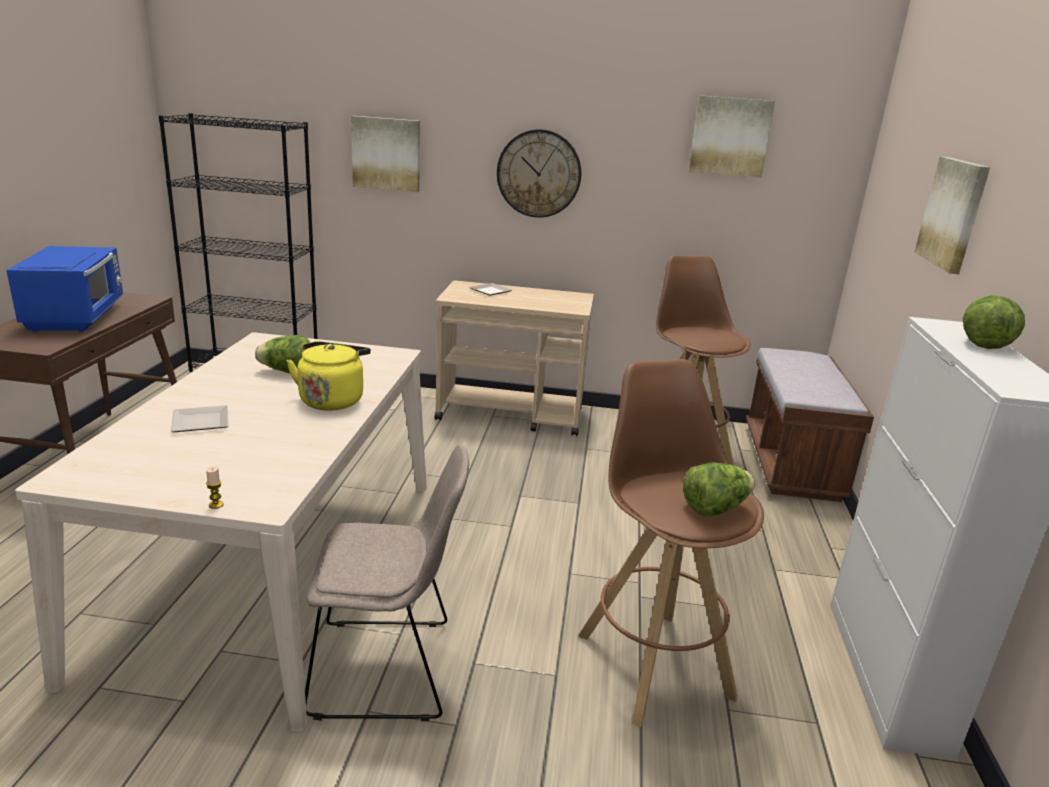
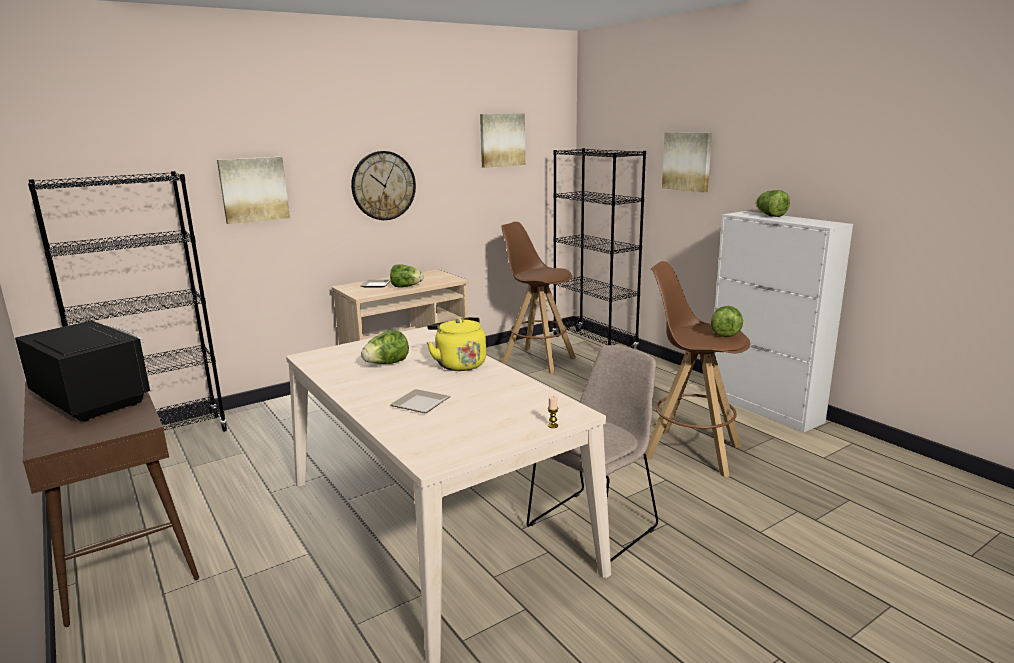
camera: 40 degrees left, 5 degrees down
blue microwave [6,246,123,332] -> black microwave [15,321,151,422]
brown bench [746,348,874,502] -> black bookcase [553,148,646,350]
none -> lettuce [390,264,423,288]

